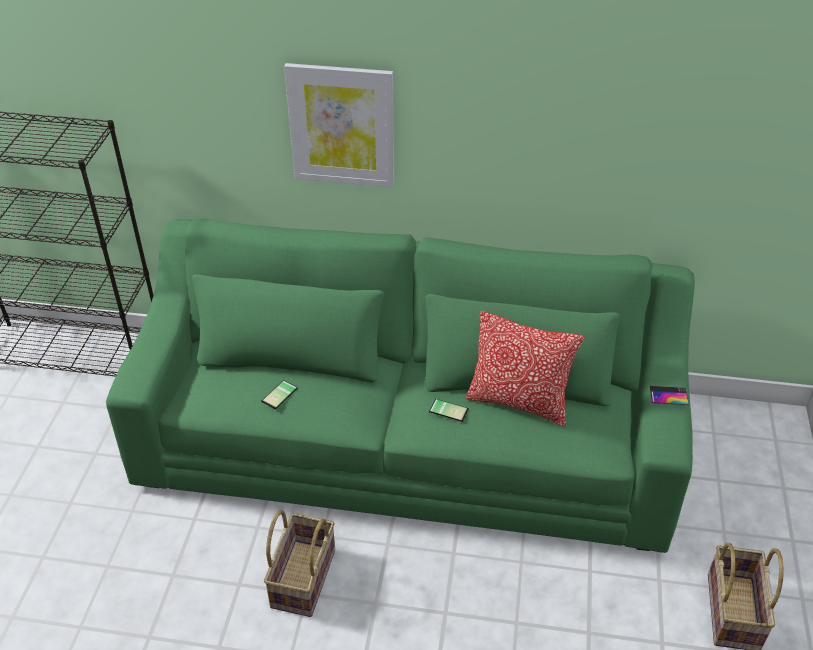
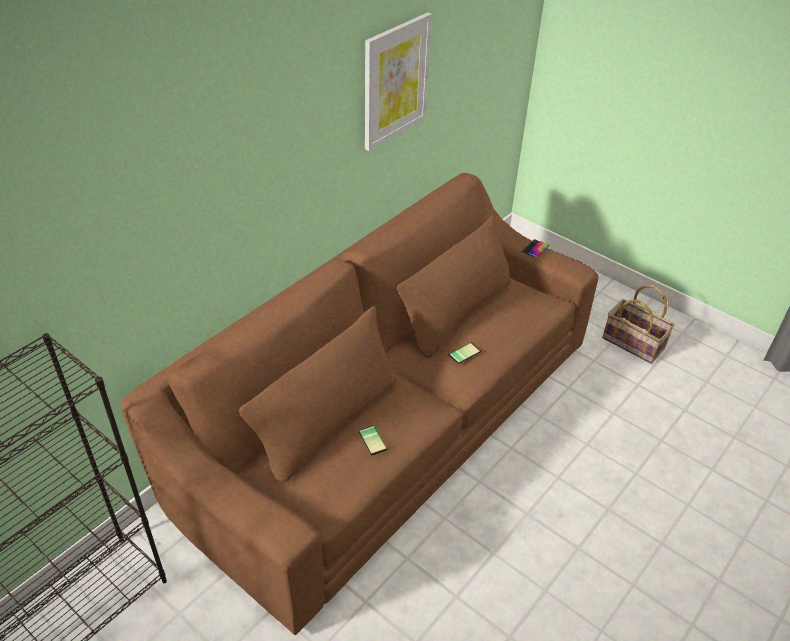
camera: 60 degrees left, 0 degrees up
green sofa [106,219,695,553] -> brown sofa [121,173,598,635]
basket [264,510,335,617] -> none
picture [284,63,394,187] -> picture moved to [365,12,432,151]
pillow [466,311,585,427] -> none

